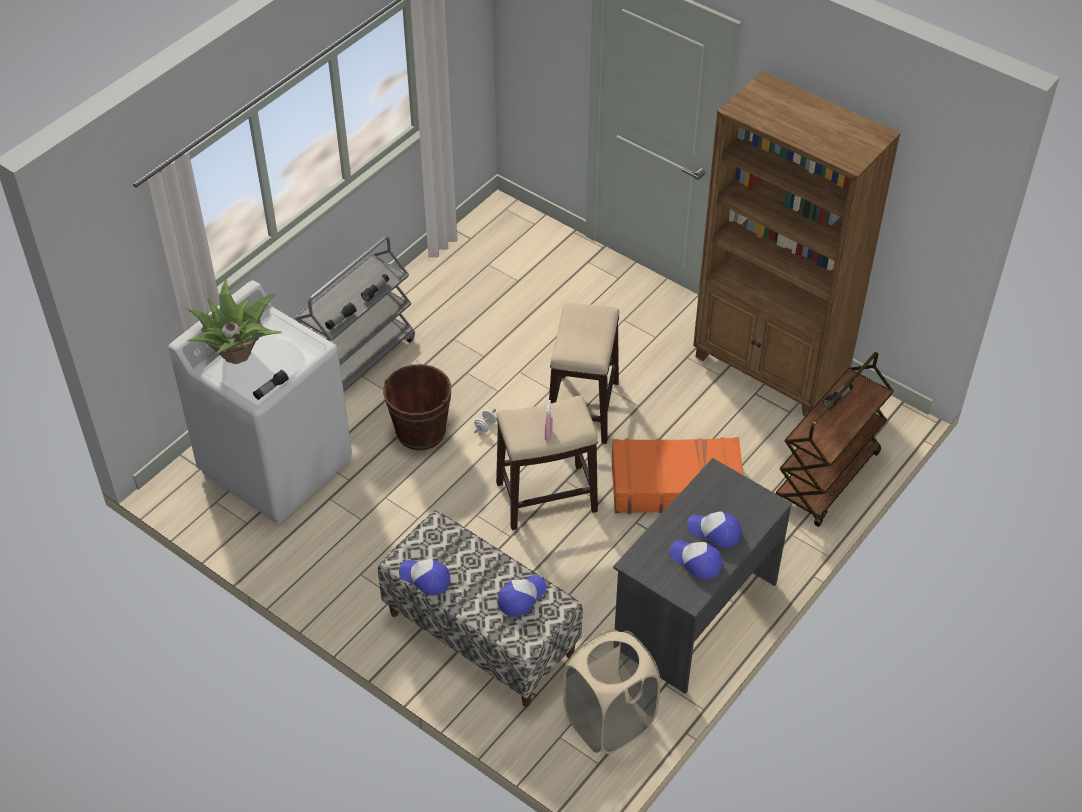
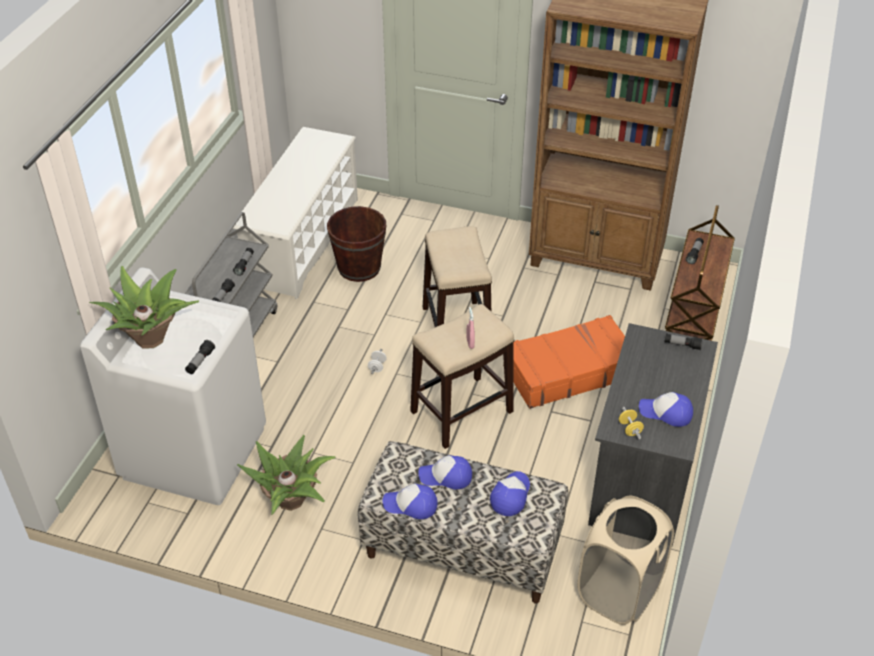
camera: 20 degrees left, 5 degrees down
brown bucket [383,364,451,450] -> brown bucket moved to [327,206,386,282]
cap [687,511,741,548] -> cap moved to [418,455,472,489]
none -> white shoe rack [233,127,358,299]
none -> potted plant [237,435,335,515]
none -> yellow dumbbell [619,407,644,439]
none -> flashlight [664,333,703,350]

